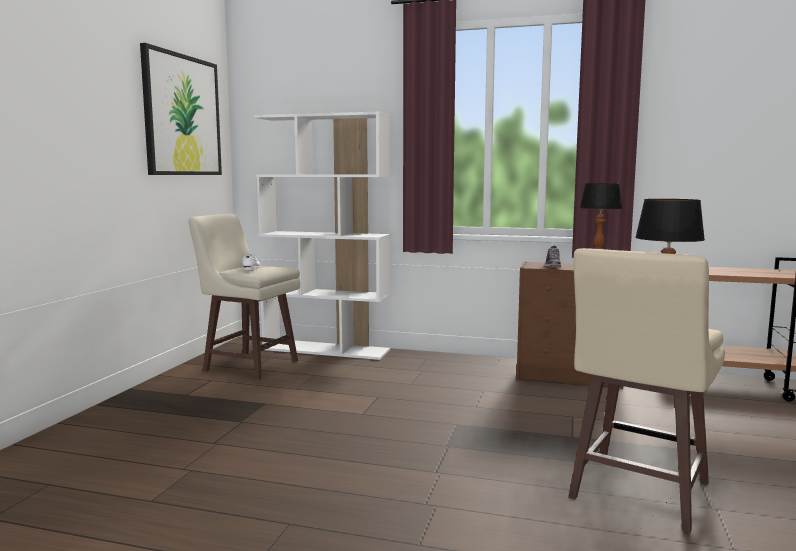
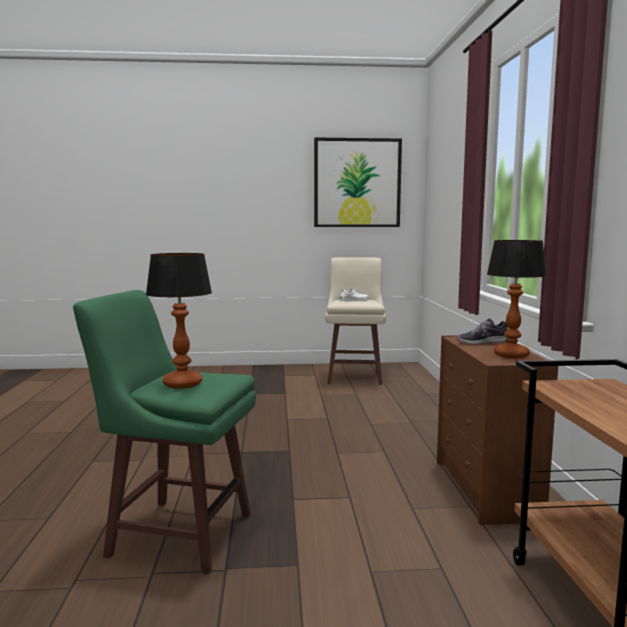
camera: 70 degrees right, 0 degrees up
white bookcase [254,112,390,360] -> none
beige stool [568,248,725,533] -> green stool [73,290,256,574]

